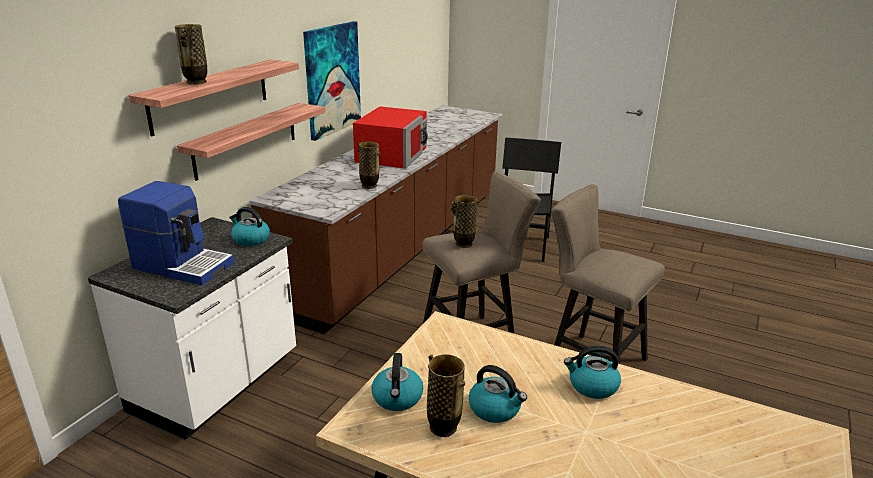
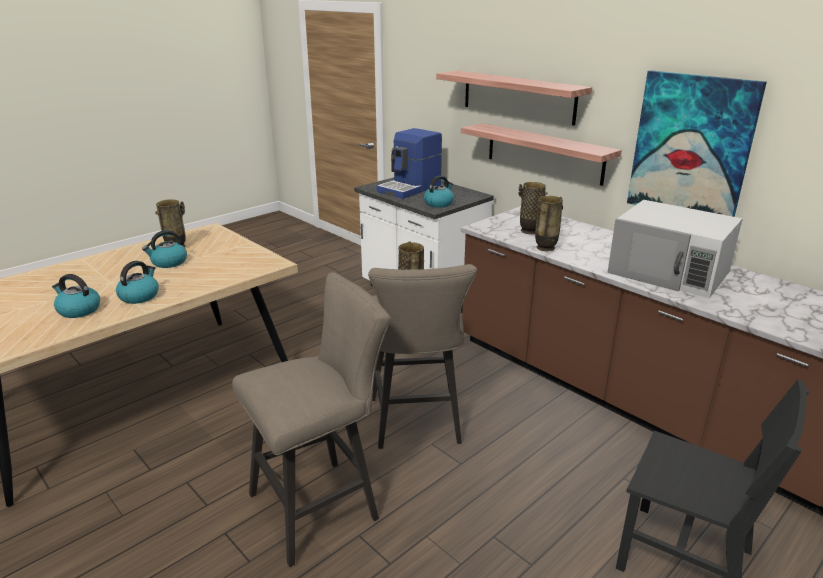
camera: 110 degrees right, 0 degrees up
vase [175,24,207,85] -> vase moved to [518,182,548,235]
red microwave [353,107,428,169] -> white microwave [607,200,743,298]
kettle [372,353,423,411] -> kettle moved to [52,274,100,318]

